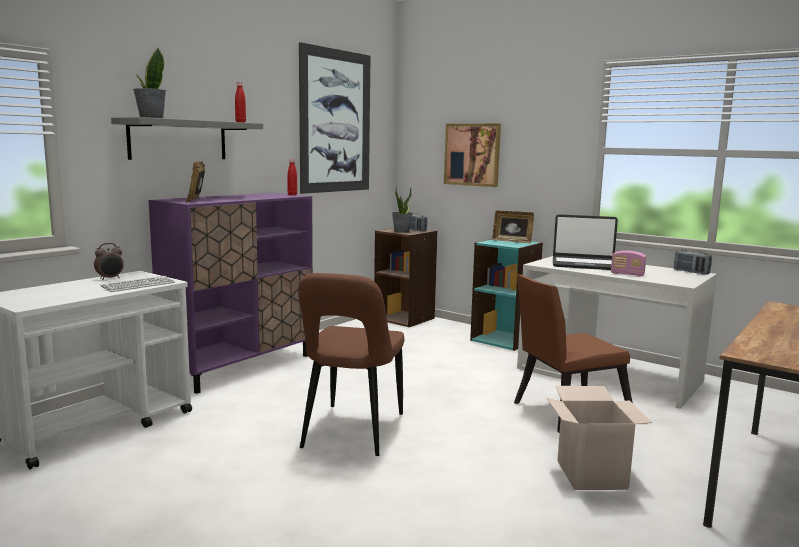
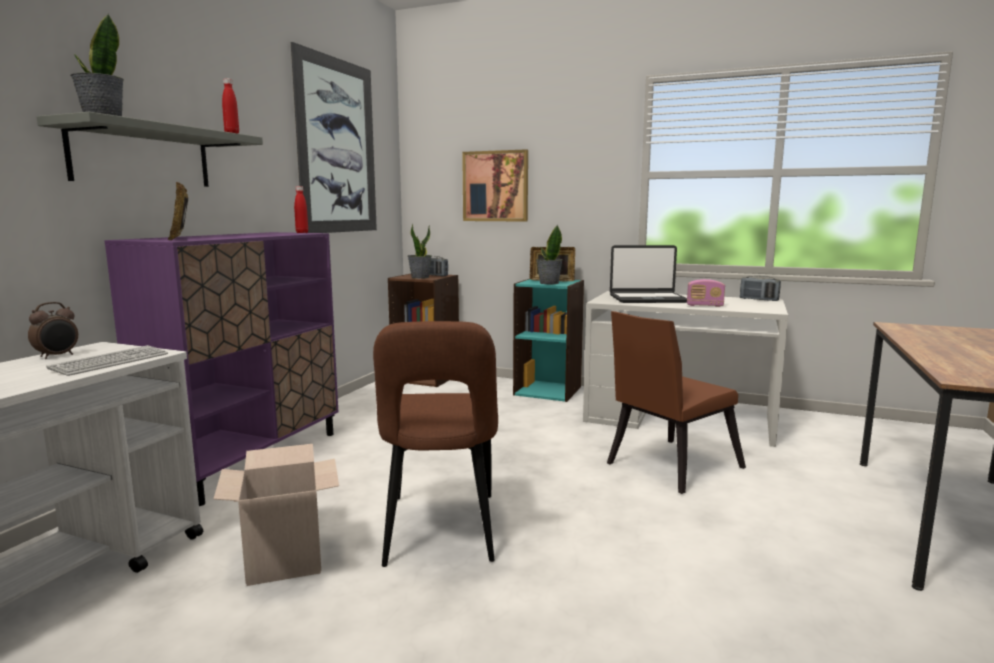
camera: 15 degrees left, 0 degrees up
cardboard box [547,386,652,490] -> cardboard box moved to [213,444,339,586]
none -> potted plant [536,225,563,284]

